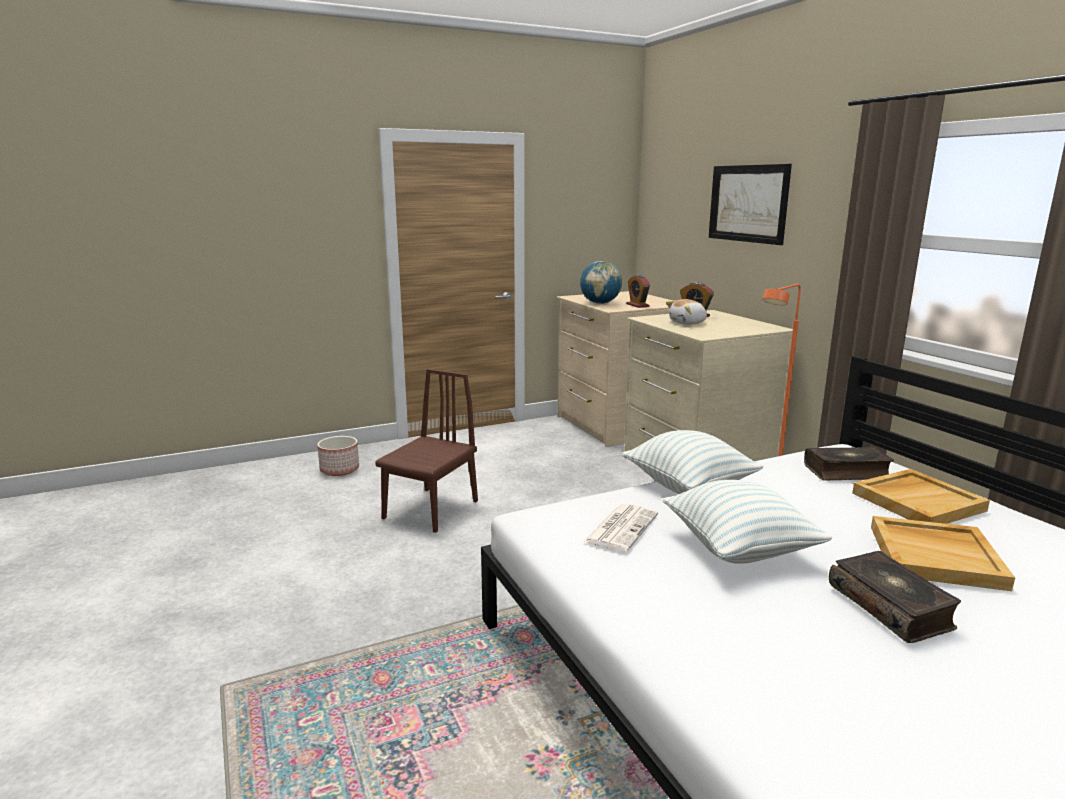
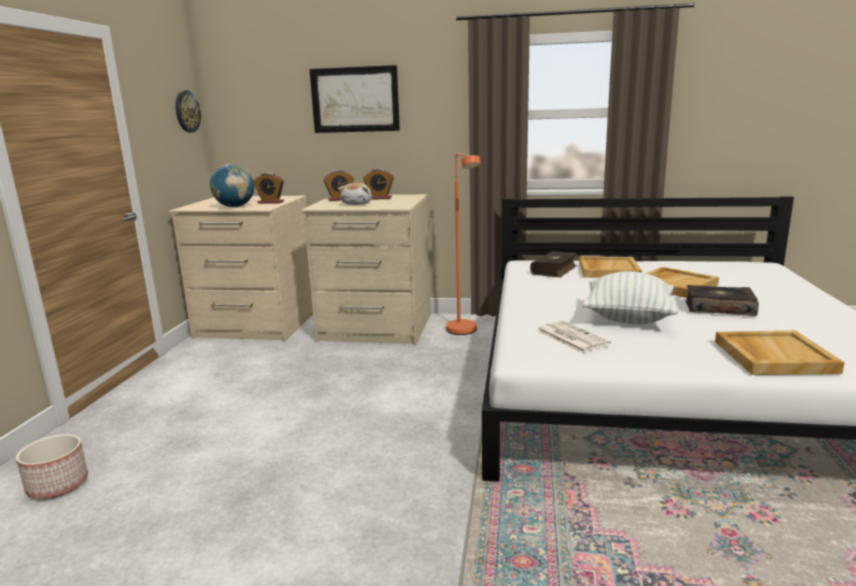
camera: 55 degrees left, 0 degrees up
brown chair [375,369,478,533] -> none
pillow [622,430,764,494] -> none
none -> wall clock [175,90,201,133]
none -> alarm clock [363,169,394,200]
none -> beige tray [715,331,845,375]

